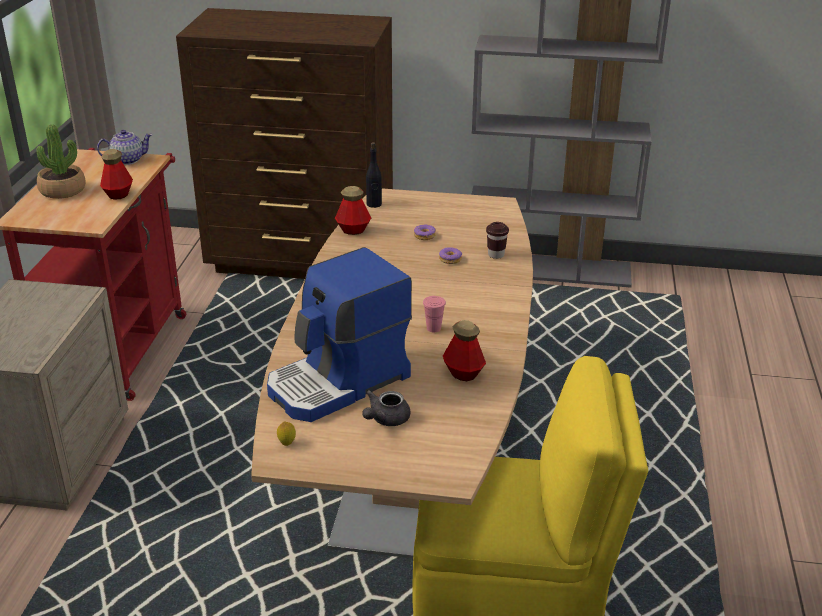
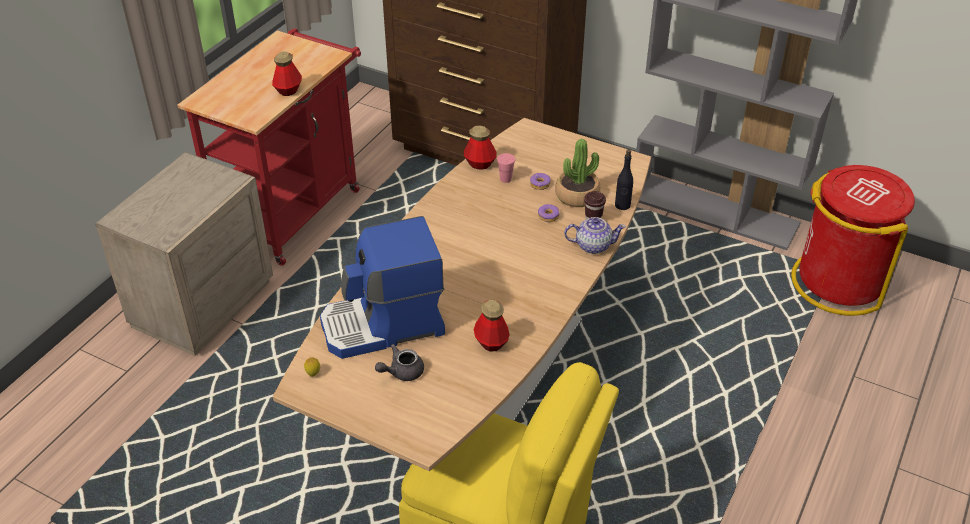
camera: 20 degrees right, 10 degrees up
potted plant [36,124,85,199] -> potted plant moved to [555,139,600,207]
teapot [97,130,153,165] -> teapot moved to [564,217,626,254]
black bottle [366,142,382,208] -> black bottle moved to [615,149,633,210]
pink cup [423,296,446,332] -> pink cup moved to [497,153,516,183]
none -> red trash can [791,165,915,316]

